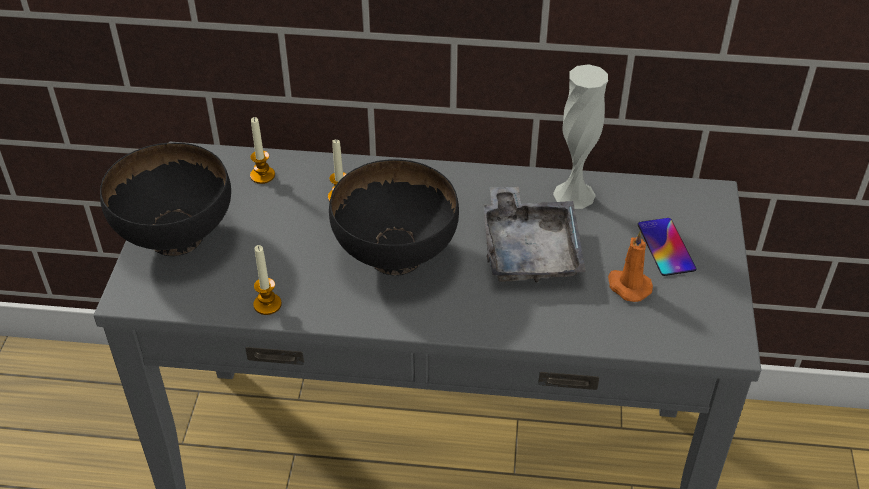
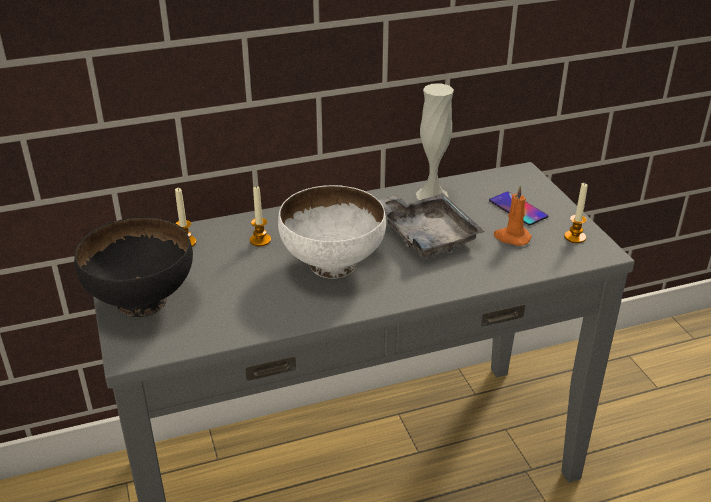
camera: 25 degrees left, 10 degrees down
candle [253,245,282,315] -> candle moved to [564,183,588,243]
black bowl [329,159,459,275] -> white bowl [278,185,386,279]

